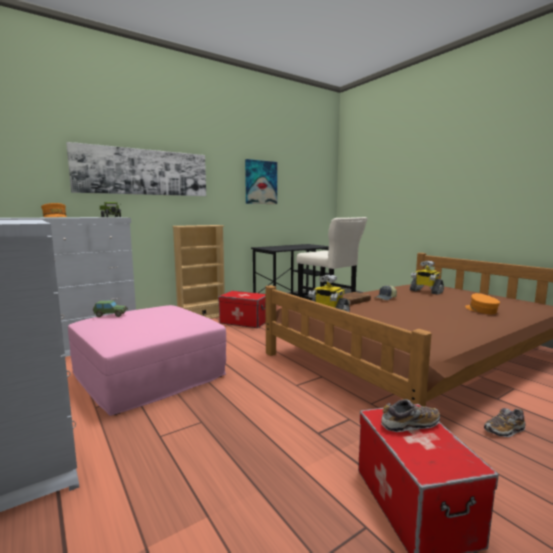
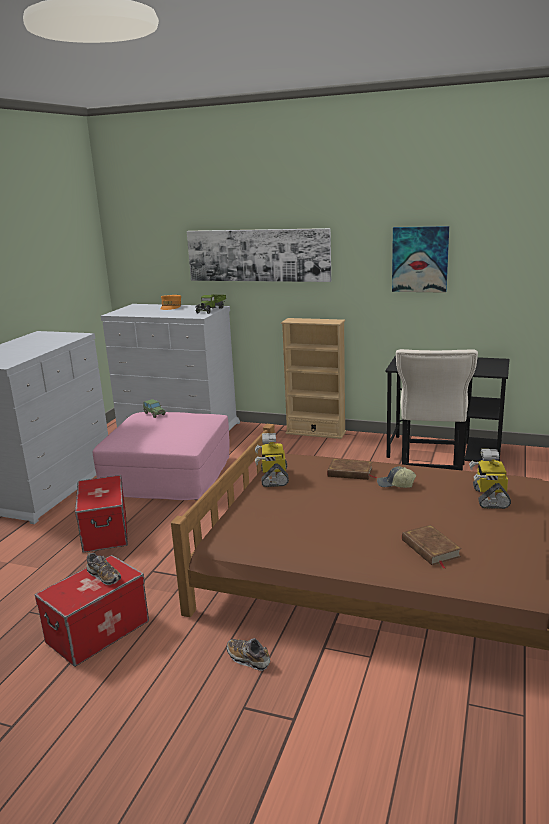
camera: 55 degrees right, 10 degrees up
storage box [218,291,266,328] -> storage box moved to [75,475,128,553]
orange cap [465,293,500,314] -> brown book [402,525,462,569]

